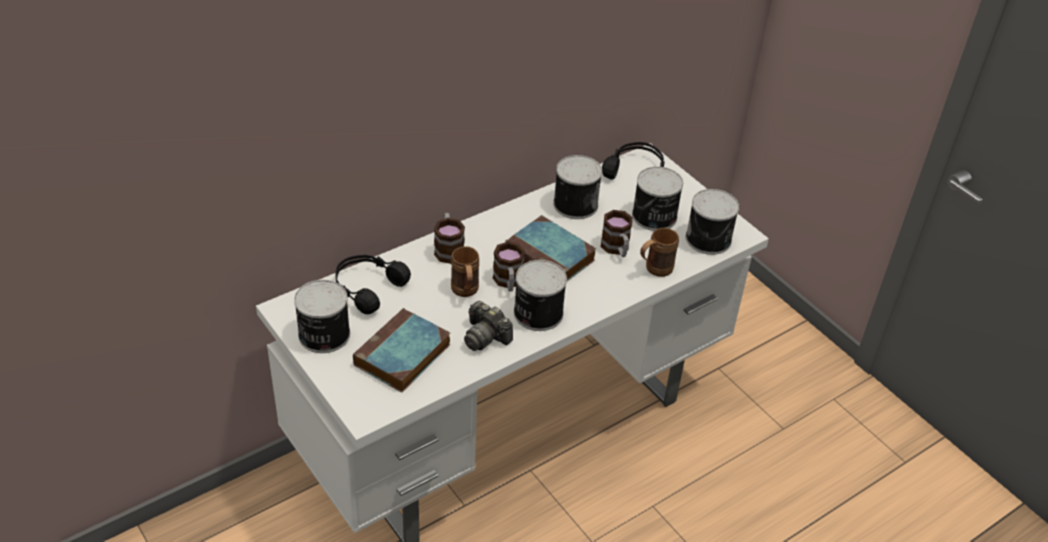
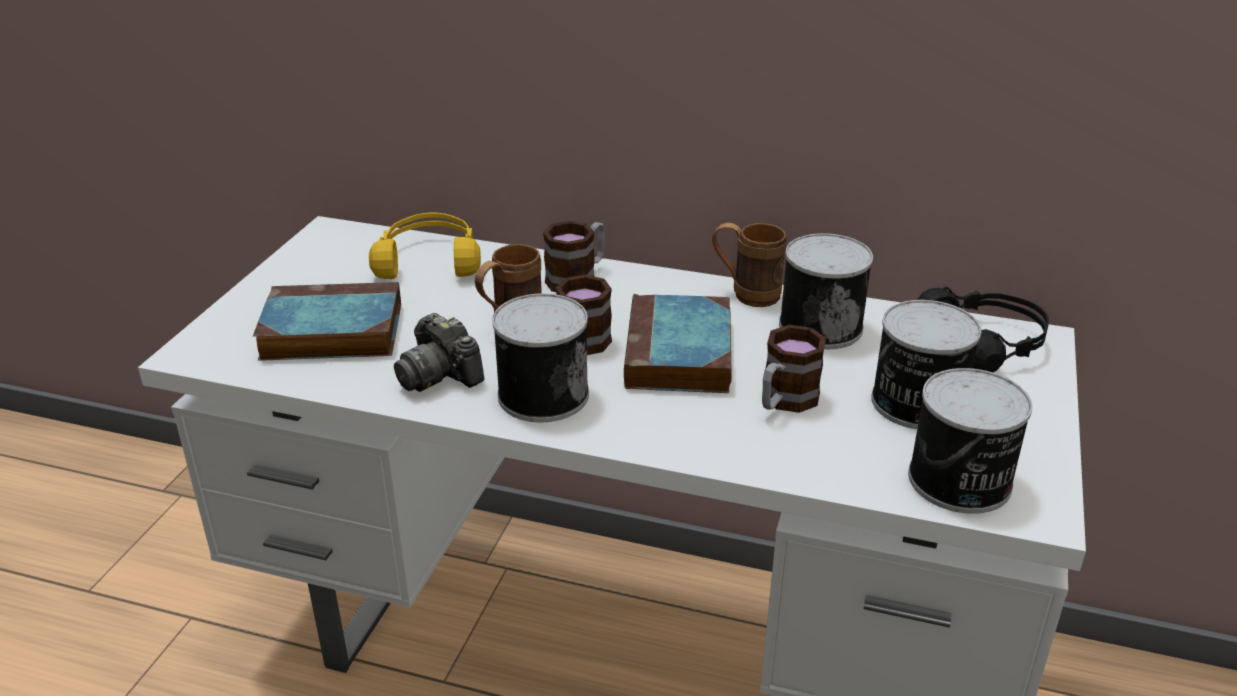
camera: 55 degrees right, 10 degrees down
can [294,280,350,353] -> none
black headphones [336,255,411,314] -> yellow headphones [369,212,481,279]
camera [464,301,513,351] -> camera turned 45 degrees counterclockwise [394,313,485,392]
brown mug [640,228,679,277] -> brown mug moved to [712,223,786,307]

